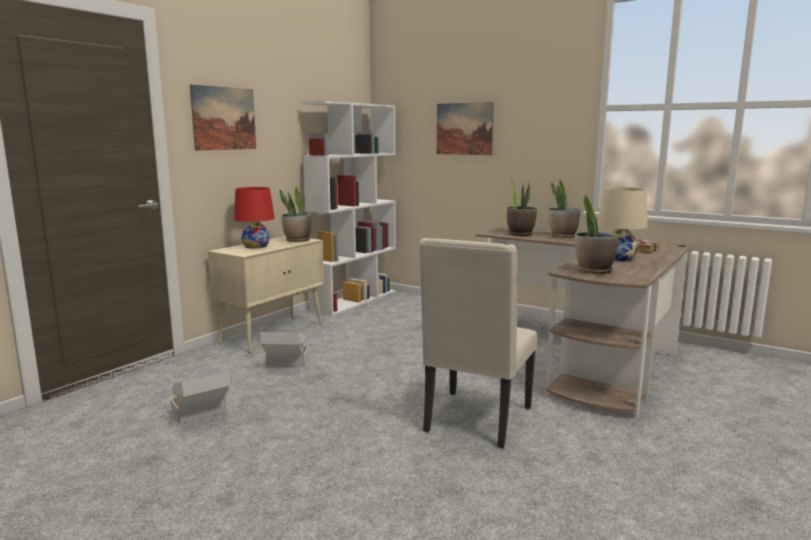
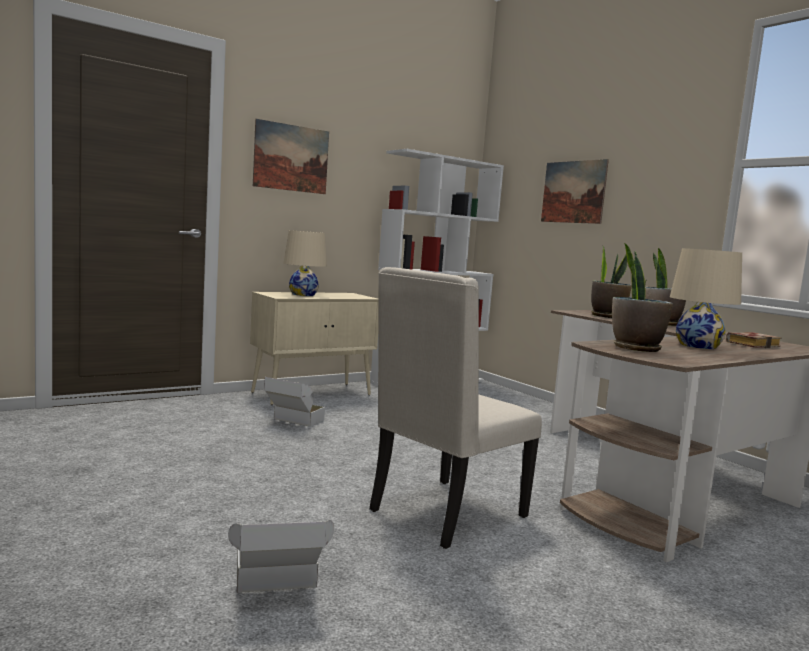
camera: 20 degrees right, 5 degrees down
cardboard box [170,370,233,424] -> cardboard box moved to [228,520,334,593]
red table lamp [234,187,275,249] -> beige table lamp [283,230,327,296]
potted plant [279,187,311,242] -> none

